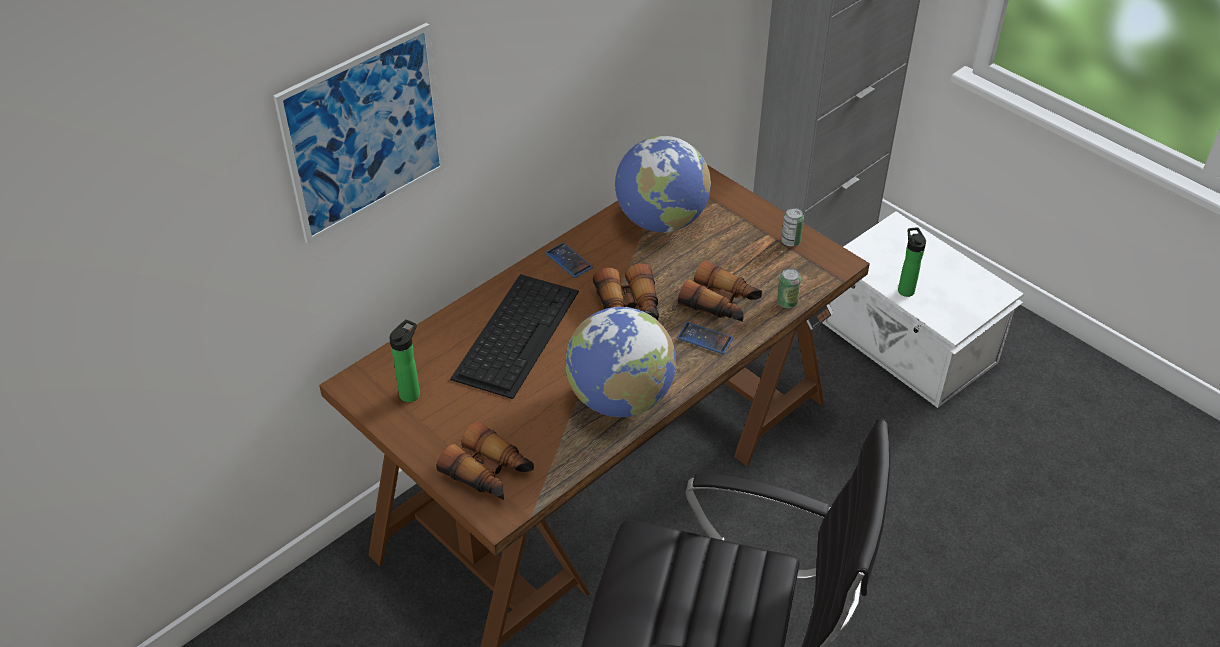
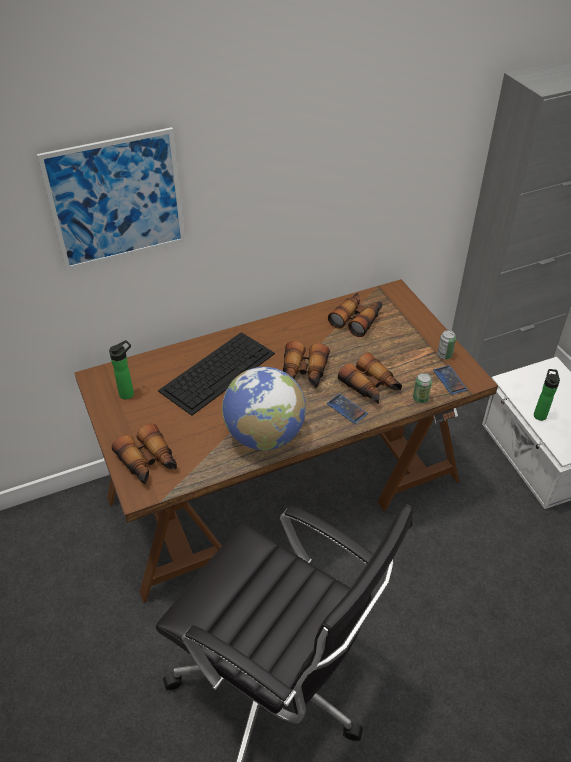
camera: 20 degrees right, 0 degrees up
phone [545,243,593,278] -> phone moved to [433,365,467,395]
globe [615,136,711,233] -> binoculars [328,293,382,337]

